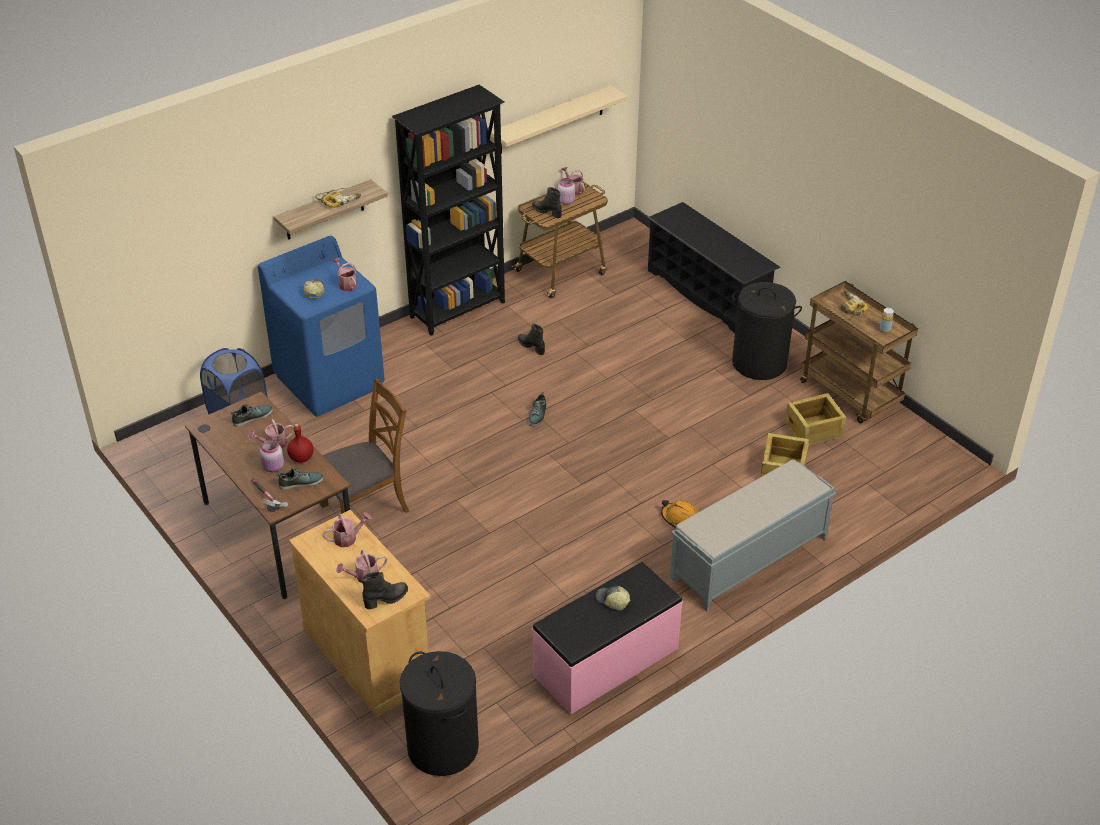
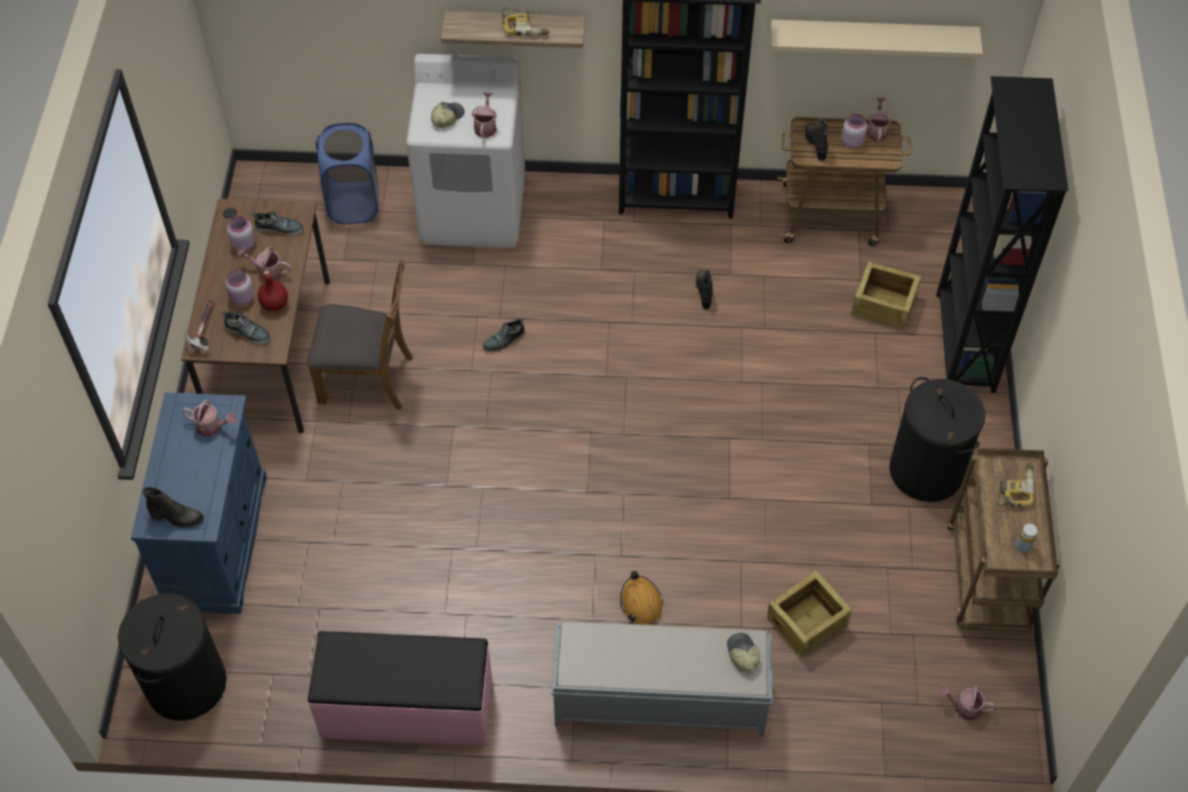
camera: 40 degrees right, 15 degrees up
blue washing machine [258,236,385,417] -> white washing machine [406,54,525,248]
beige cabinet [289,510,430,717] -> blue cabinet [131,392,267,614]
watering can [336,550,387,583] -> watering can moved to [938,685,997,720]
shoe [528,392,546,427] -> shoe moved to [483,318,525,352]
cap [595,586,630,610] -> cap moved to [727,633,760,672]
black shoe rack [647,202,780,333] -> black bookcase [936,76,1069,393]
crate [786,393,846,445] -> crate moved to [850,262,921,331]
none -> pink jar [227,216,255,251]

